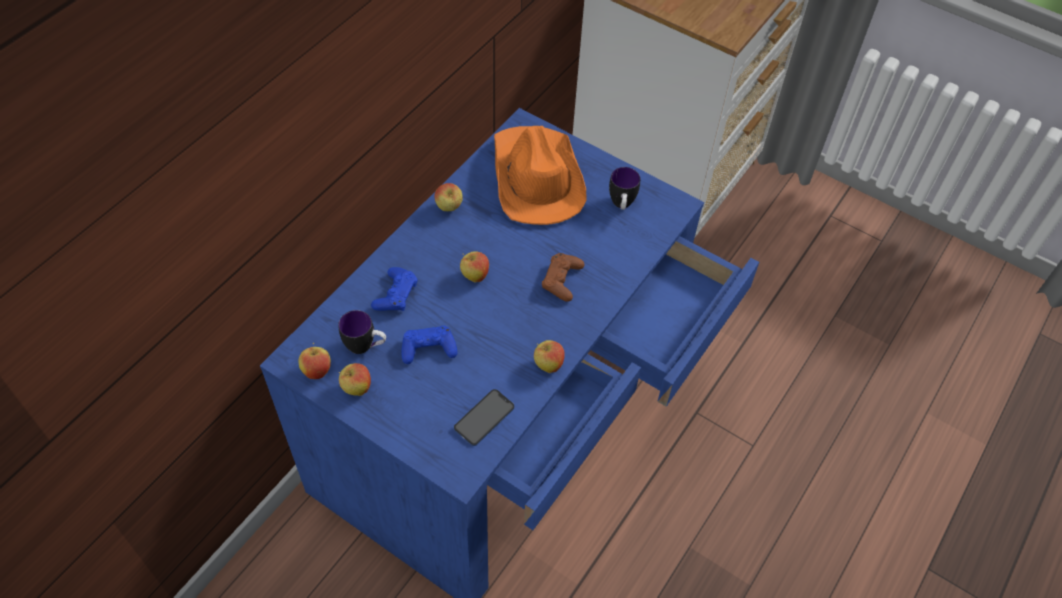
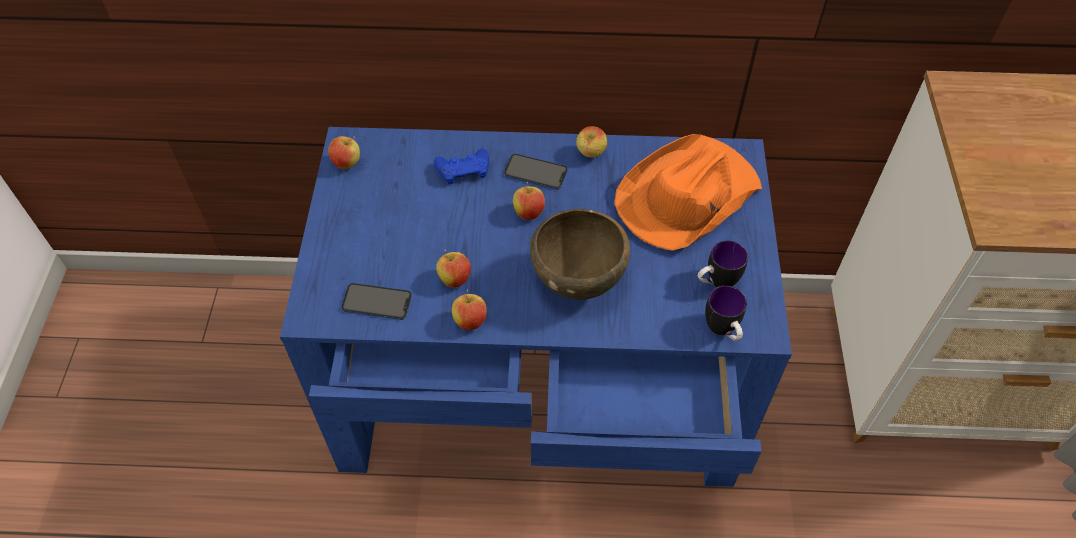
camera: 60 degrees right, 0 degrees up
mug [338,310,386,354] -> mug moved to [705,286,747,341]
apple [339,363,371,396] -> apple moved to [436,250,471,288]
blue game controller [402,326,458,364] -> none
brown game controller [542,253,585,302] -> brown bowl [530,209,630,300]
none -> phone [504,154,568,190]

